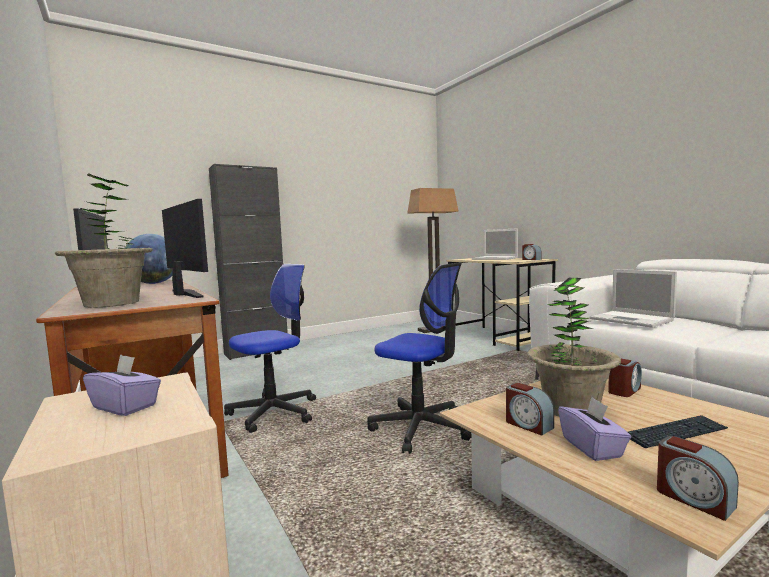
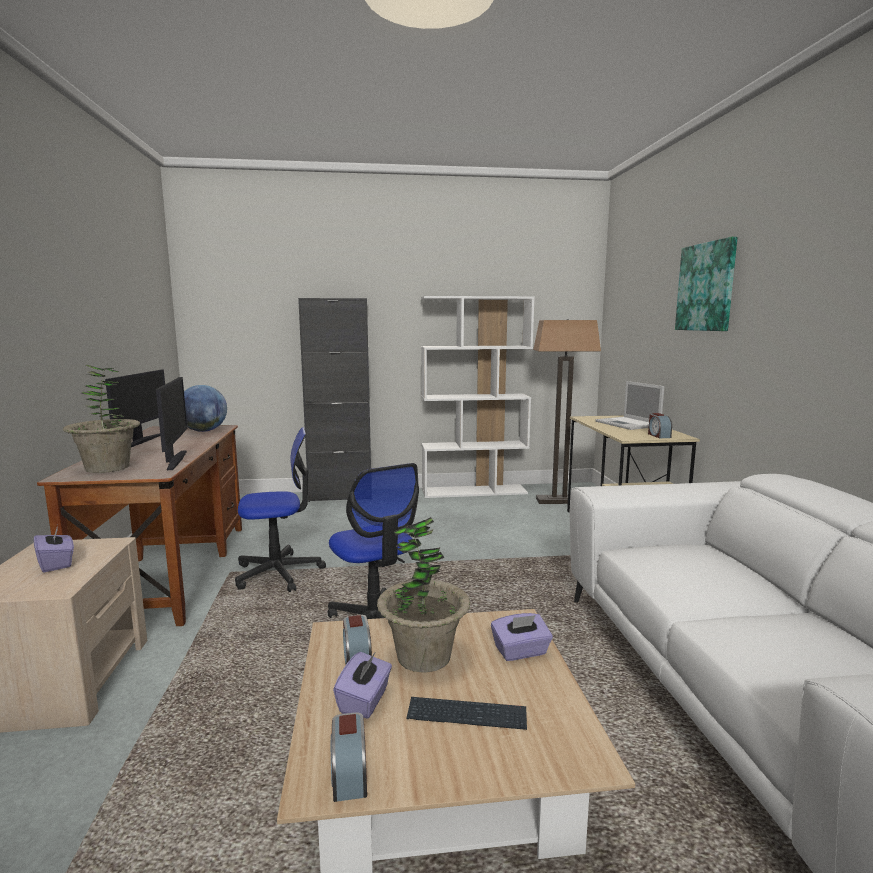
camera: 25 degrees right, 5 degrees up
laptop [590,269,677,328] -> none
alarm clock [608,358,642,397] -> purple tissue box [491,613,553,661]
none -> white bookcase [421,296,535,498]
none -> picture [675,237,738,331]

